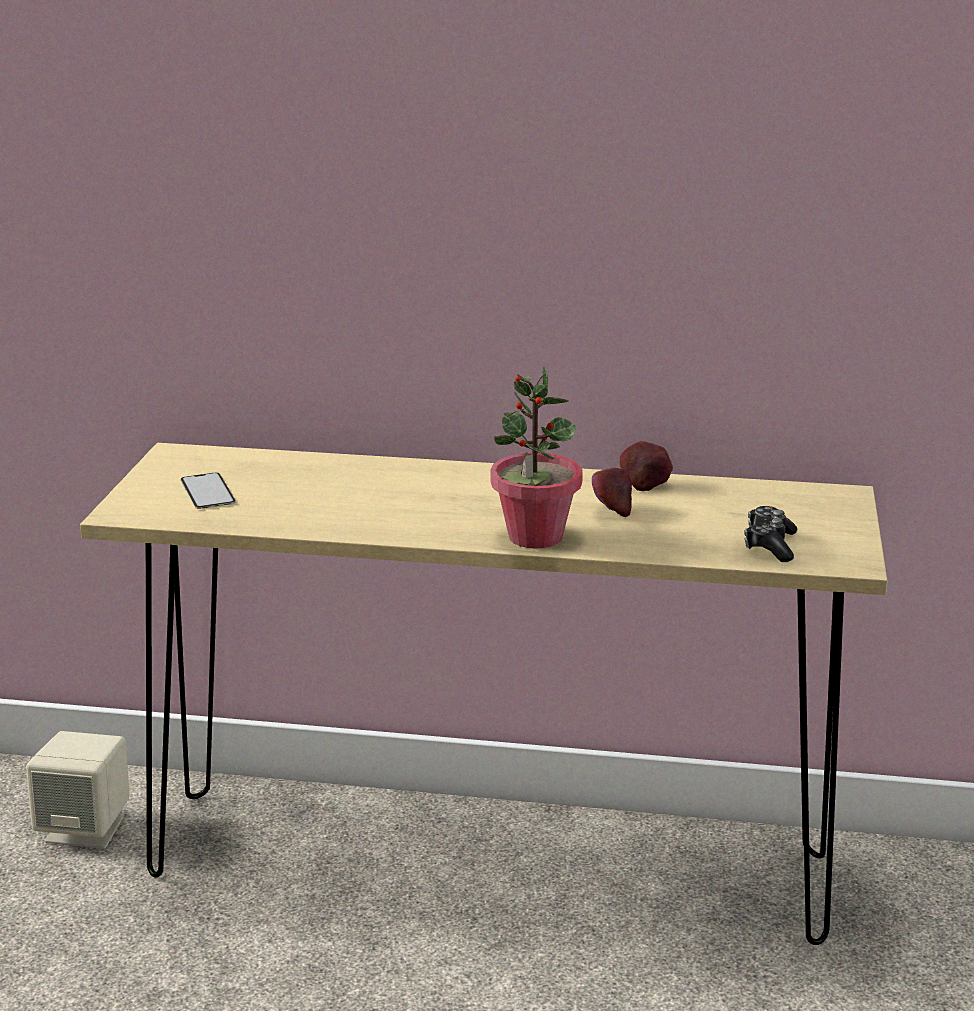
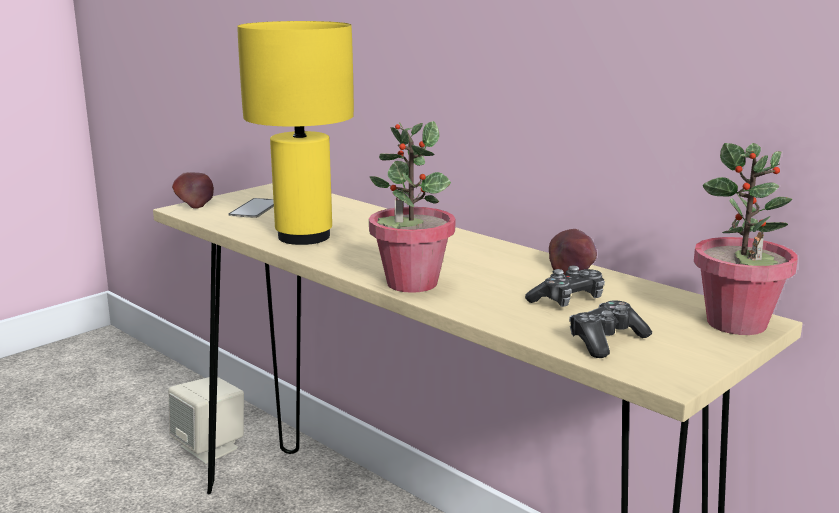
camera: 35 degrees right, 5 degrees down
apple [592,468,632,517] -> apple moved to [172,172,214,209]
none -> yellow table lamp [237,21,354,245]
none -> game controller [525,266,605,307]
none -> potted plant [694,143,798,335]

